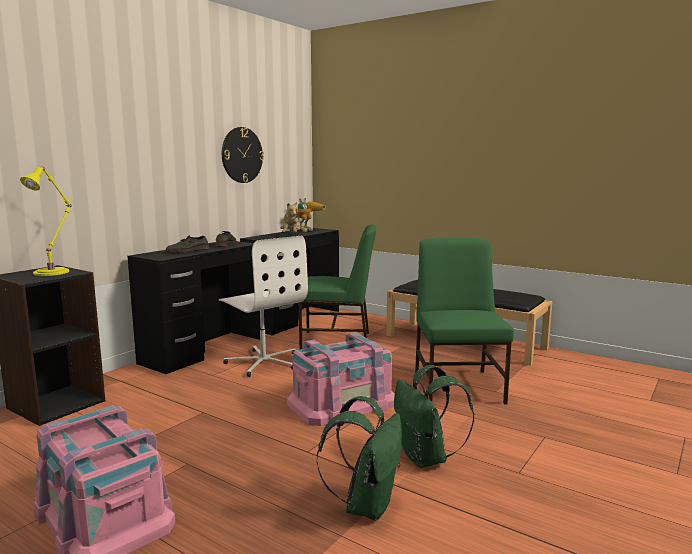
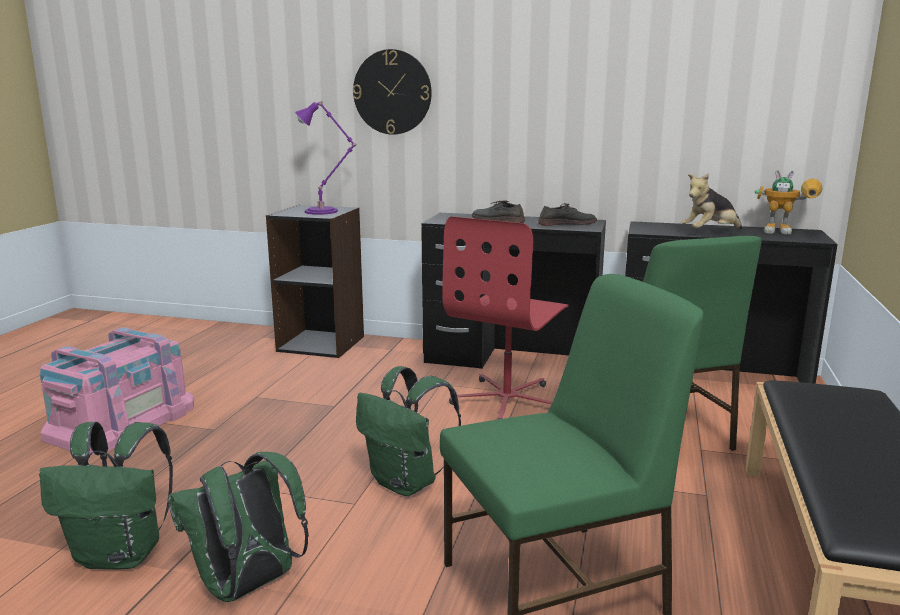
camera: 70 degrees right, 5 degrees up
yellow table lamp [20,166,72,276] -> purple table lamp [295,101,357,215]
white office chair [219,236,308,377] -> red office chair [442,216,569,420]
wall clock [222,127,264,183] -> wall clock moved to [353,49,432,135]
pink storage box [287,332,395,426] -> green backpack [356,366,461,496]

